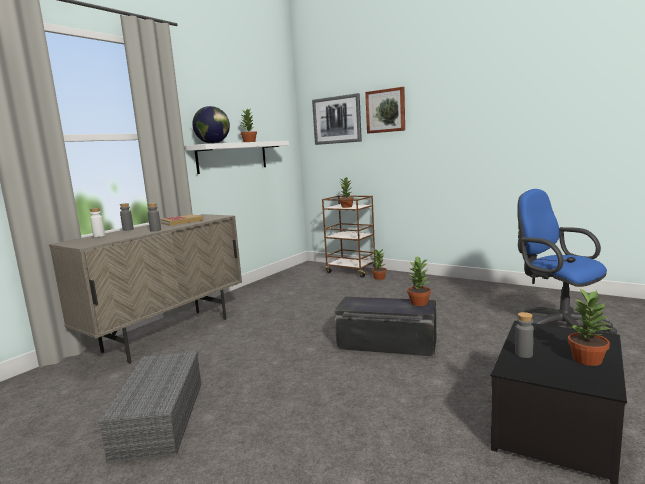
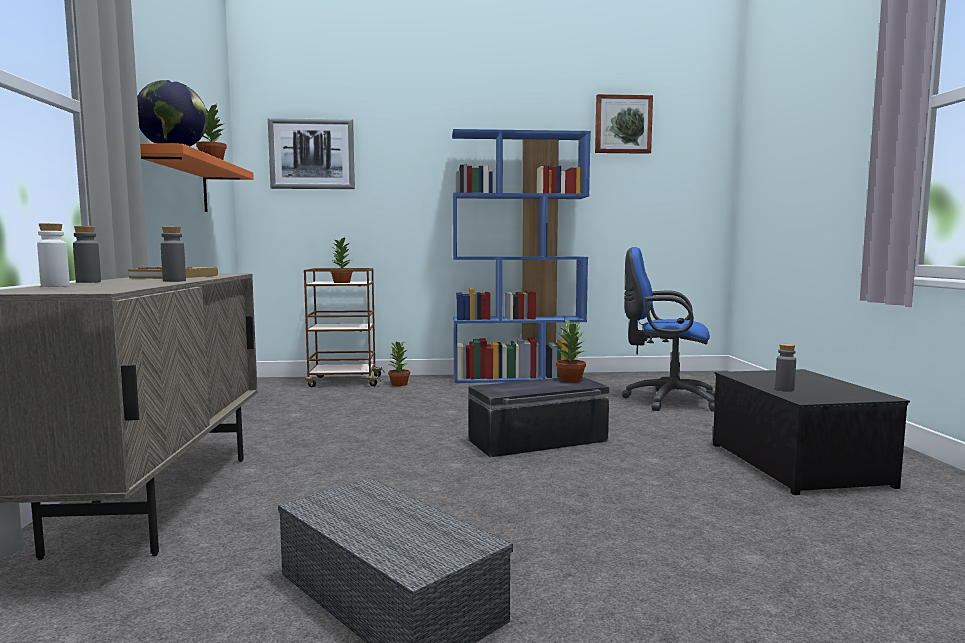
camera: 40 degrees left, 5 degrees down
white shelf [185,141,289,174] -> orange shelf [140,143,254,212]
picture [365,87,405,134] -> picture moved to [595,94,653,154]
potted plant [568,289,611,366] -> none
none -> blue bookcase [452,129,591,383]

